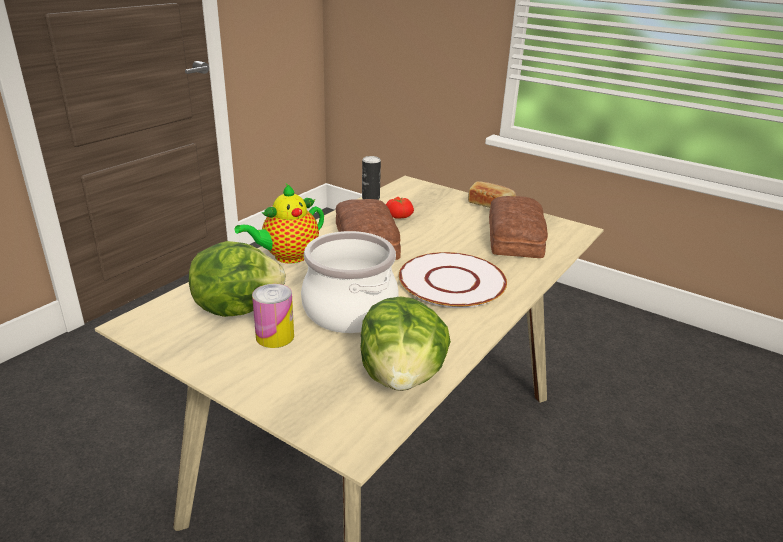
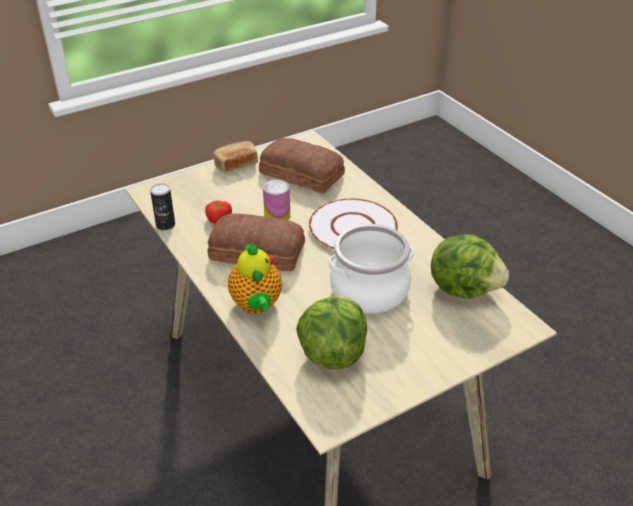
camera: 65 degrees left, 10 degrees up
can [252,284,294,348] -> can moved to [263,180,290,221]

